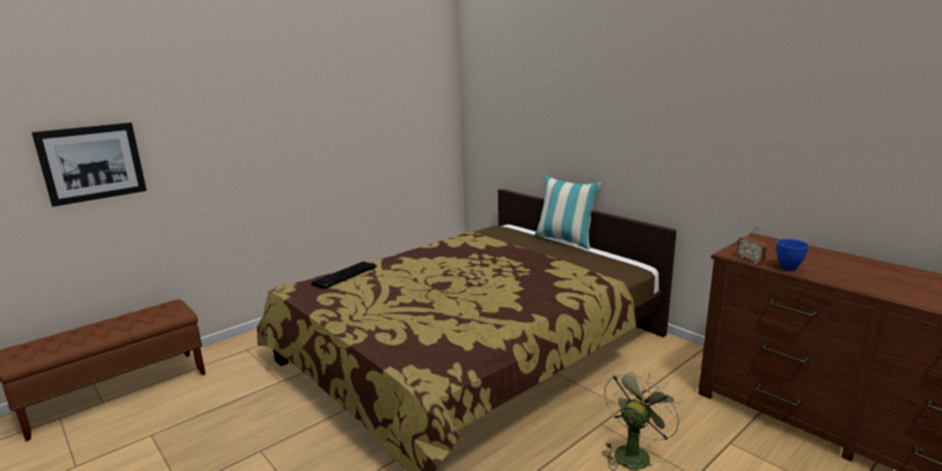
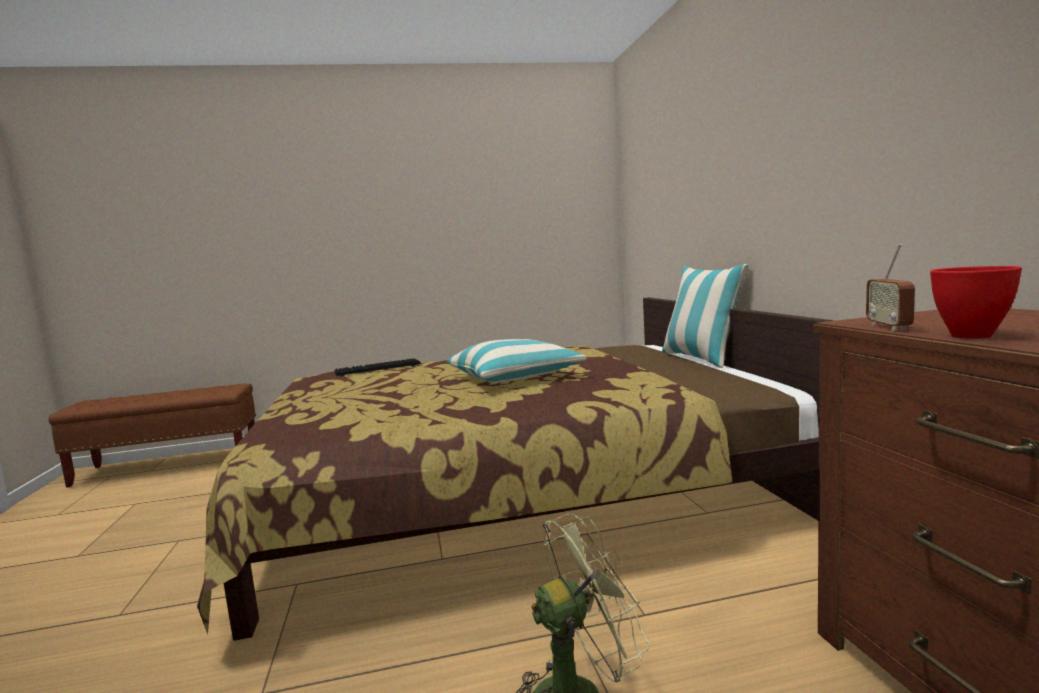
camera: 30 degrees right, 10 degrees down
picture [32,122,147,207] -> none
blue bowl [776,239,809,271] -> red bowl [930,266,1022,339]
none -> pillow [447,339,587,383]

